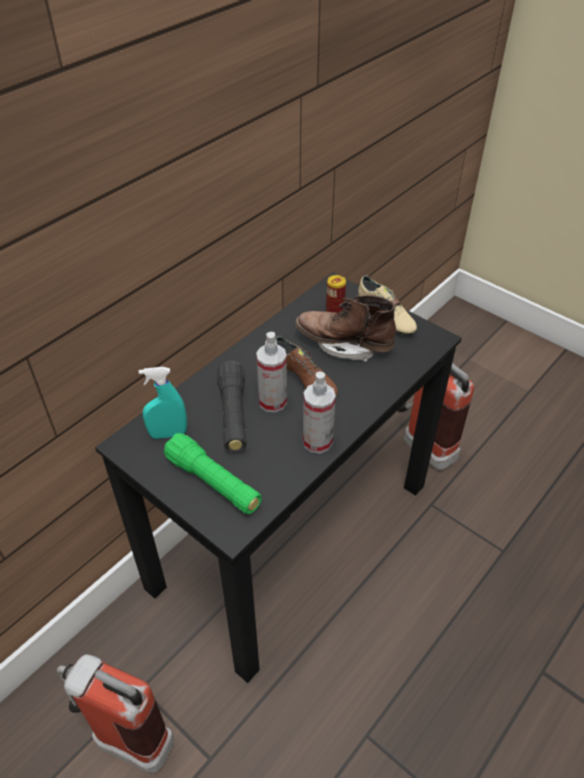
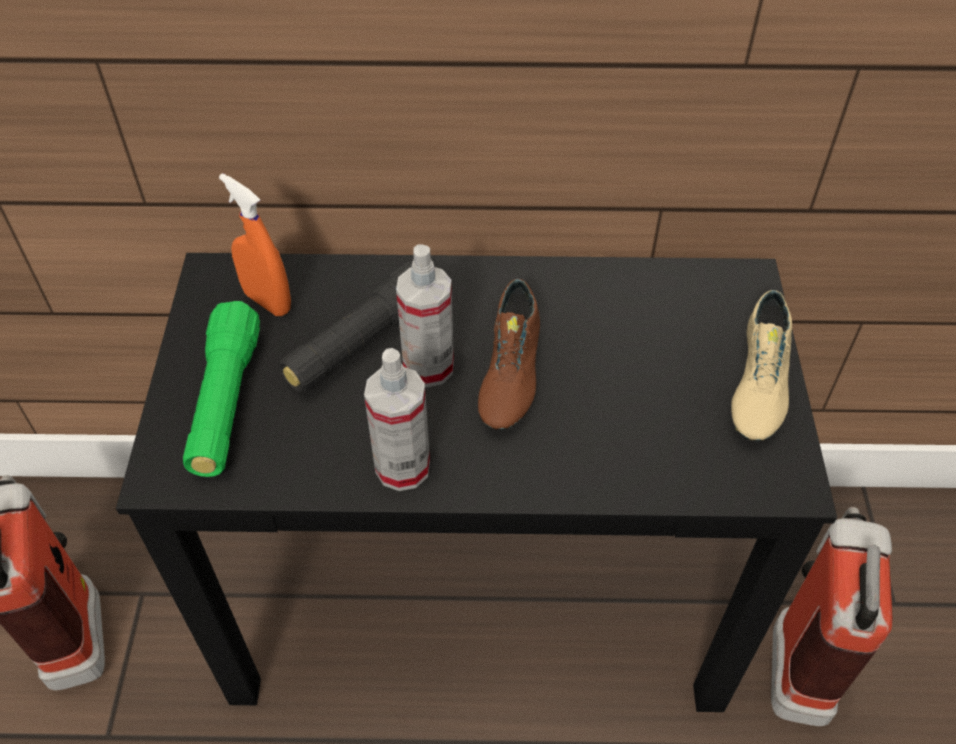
camera: 50 degrees right, 5 degrees up
turquoise spray bottle [139,367,187,439] -> orange spray bottle [219,173,291,316]
brown boot [295,295,400,362] -> none
can [326,275,346,313] -> none

